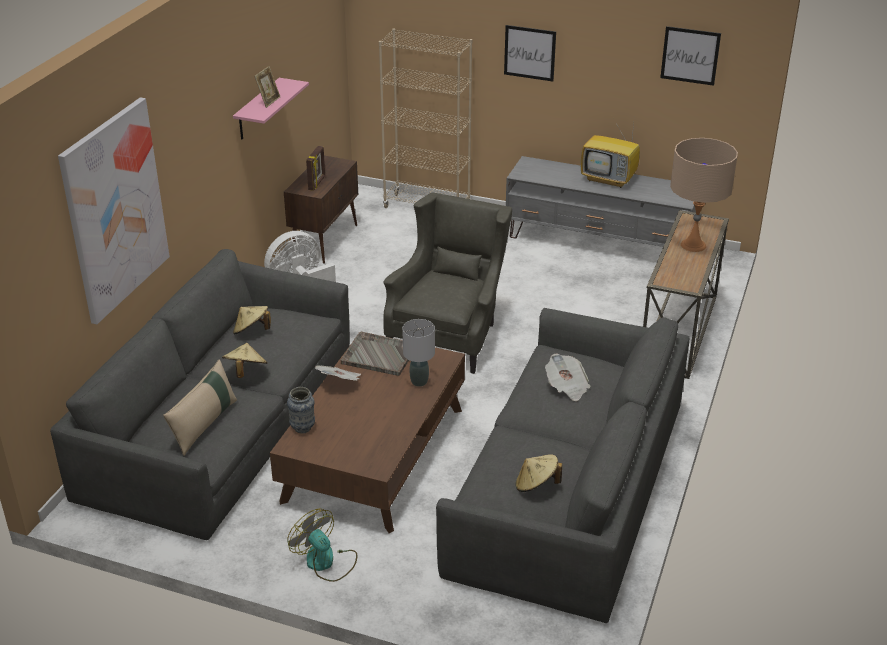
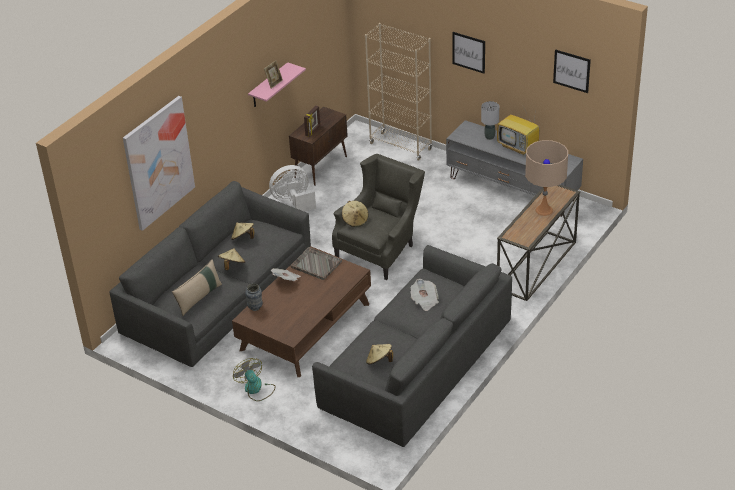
camera: 15 degrees right, 5 degrees up
grey table lamp [402,319,435,387] -> grey table lamp moved to [481,101,499,140]
none -> beige hat [342,201,369,227]

